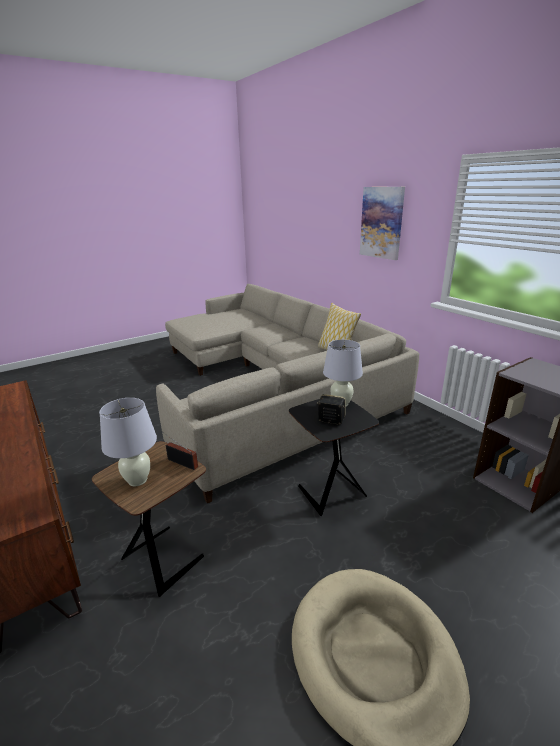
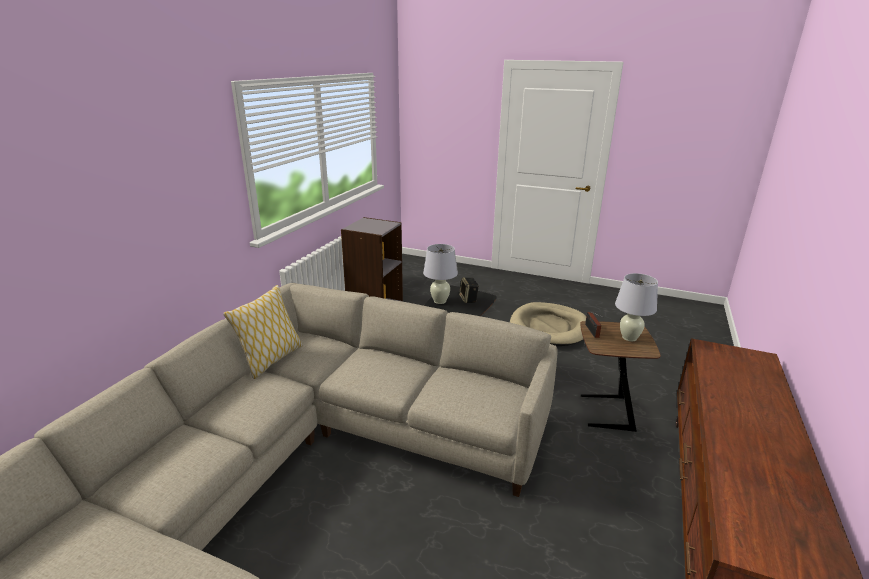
camera: 125 degrees left, 0 degrees up
picture [360,187,405,260] -> none

